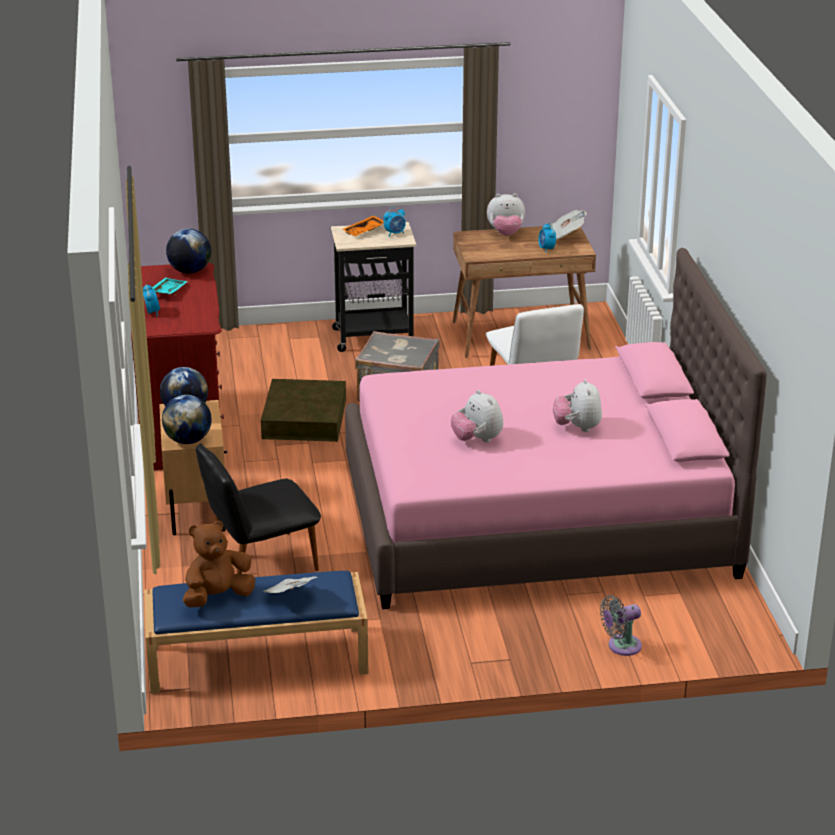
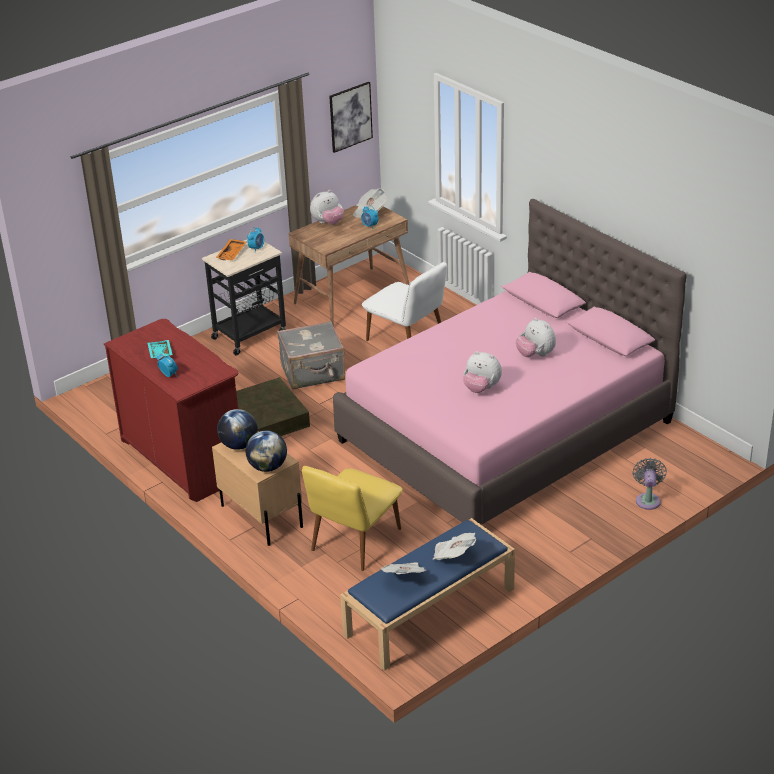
camera: 30 degrees left, 5 degrees up
globe [166,229,211,274] -> none
brown plush toy [183,520,255,607] -> newspaper [381,562,427,574]
black chair [196,443,321,574] -> yellow chair [302,466,403,571]
grey fan [600,595,642,656] -> grey fan turned 150 degrees clockwise [633,458,667,510]
none -> picture [329,82,373,153]

